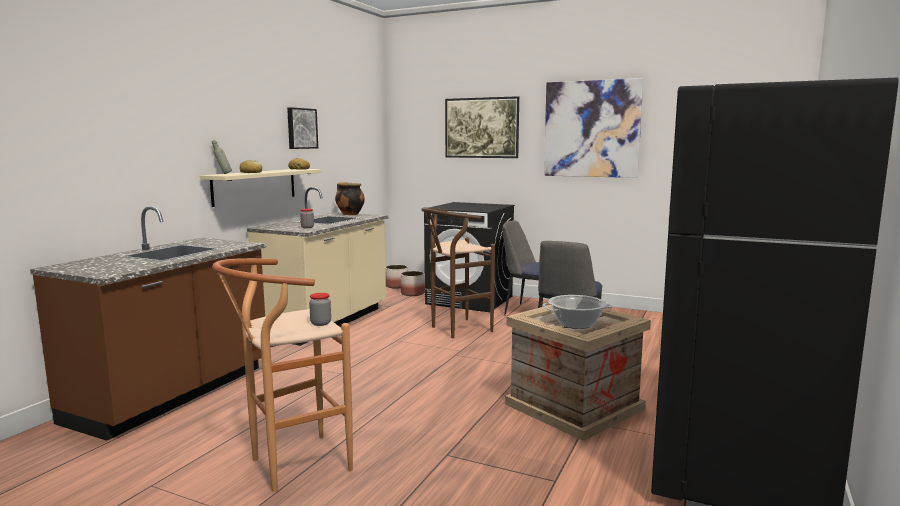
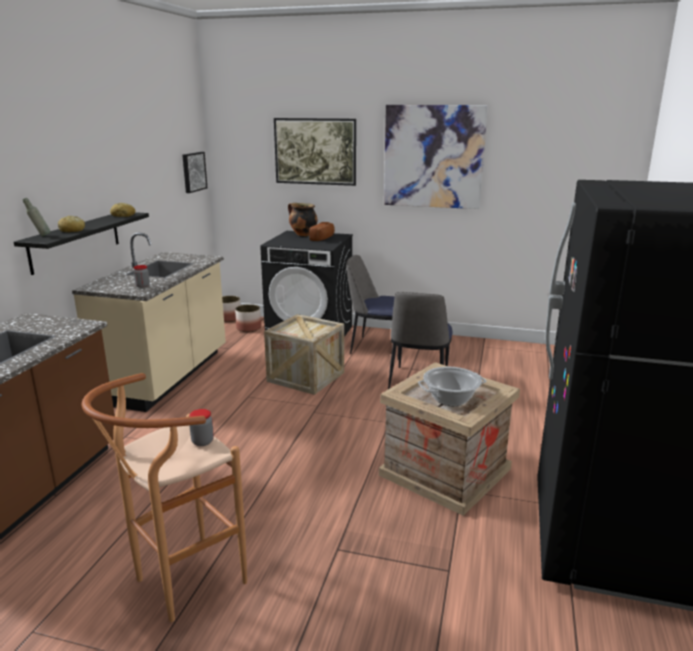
camera: 10 degrees left, 10 degrees up
beige shelf [200,169,322,207] -> black shelf [14,212,149,275]
picture [287,107,318,149] -> picture moved to [182,152,207,193]
cooking pot [335,182,365,215] -> cooking pot moved to [288,203,317,236]
brown stool [421,207,495,338] -> crate [264,314,344,395]
none -> bread [309,222,335,241]

